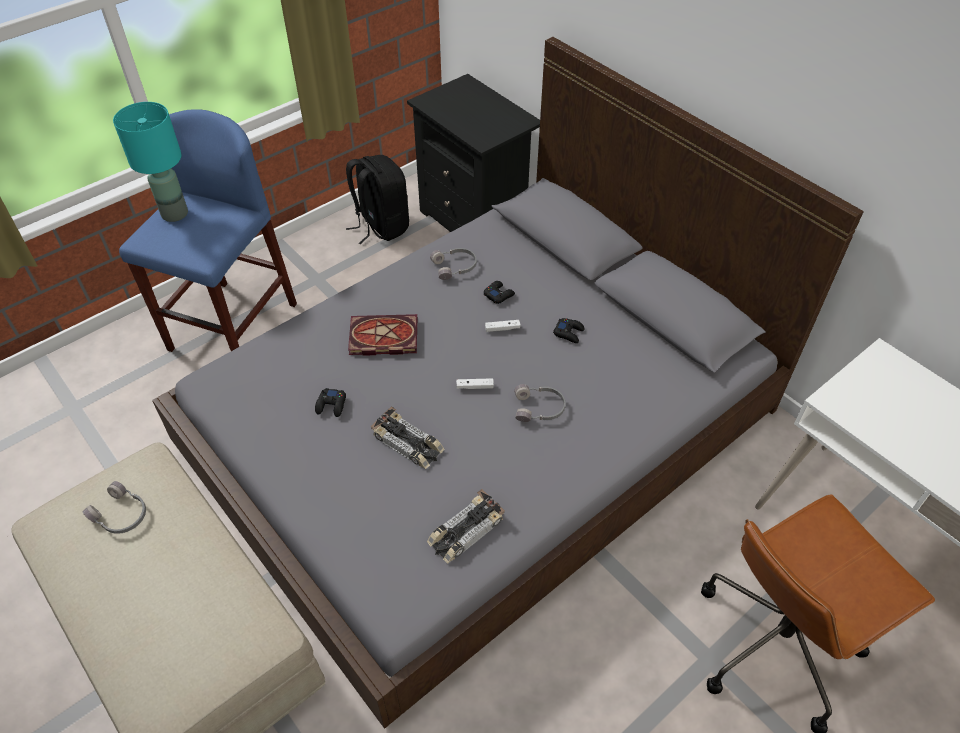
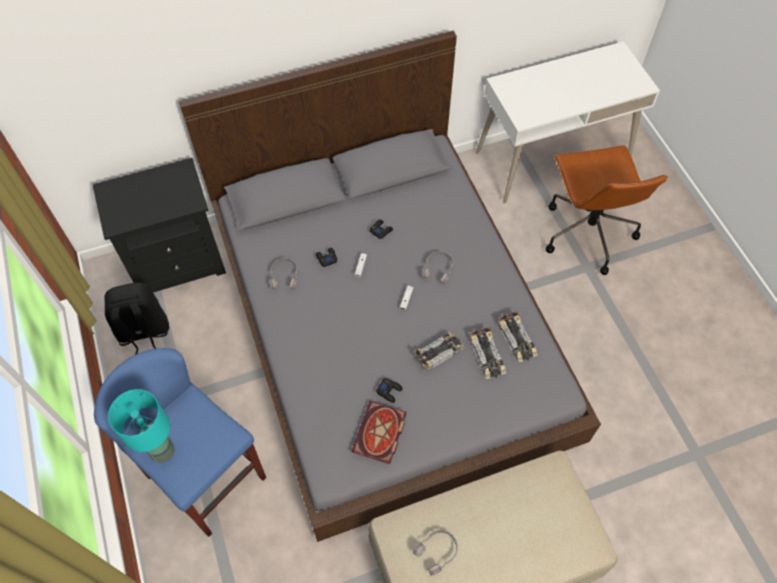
camera: 70 degrees left, 10 degrees up
book [348,314,417,356] -> book moved to [352,401,407,464]
none -> toy car [470,327,506,379]

